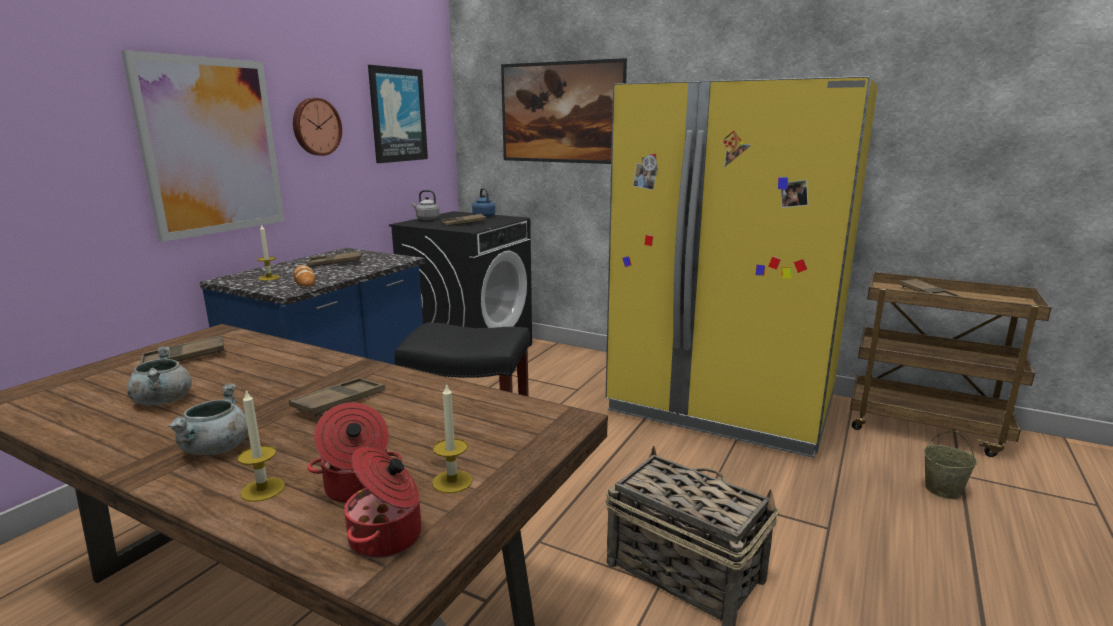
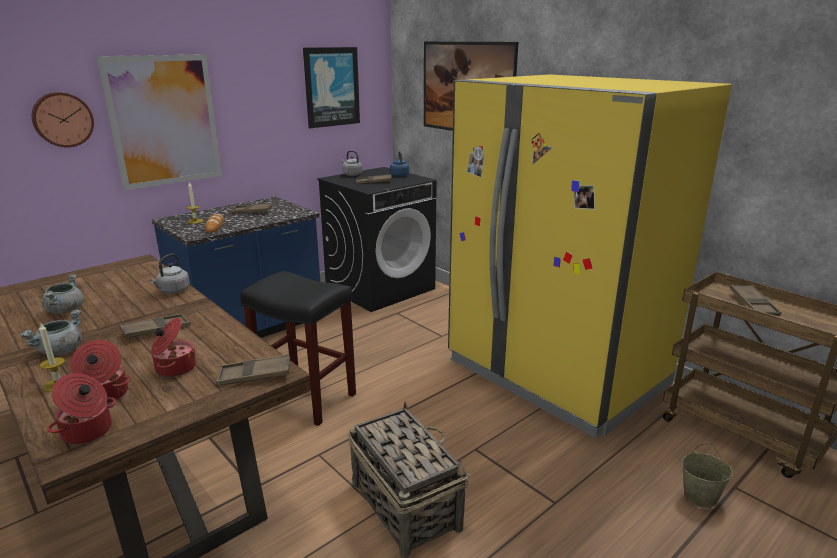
camera: 20 degrees right, 5 degrees up
brown tray [139,335,224,365] -> brown tray moved to [216,354,290,386]
wall clock [293,98,342,156] -> wall clock moved to [32,92,94,148]
candle [432,383,473,493] -> none
none -> grey kettle [150,254,190,294]
none -> cooking pot [151,318,196,377]

